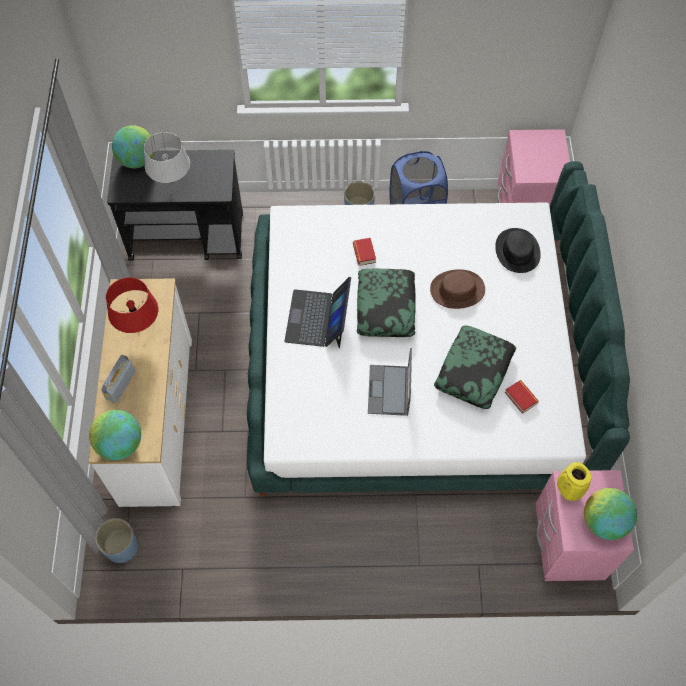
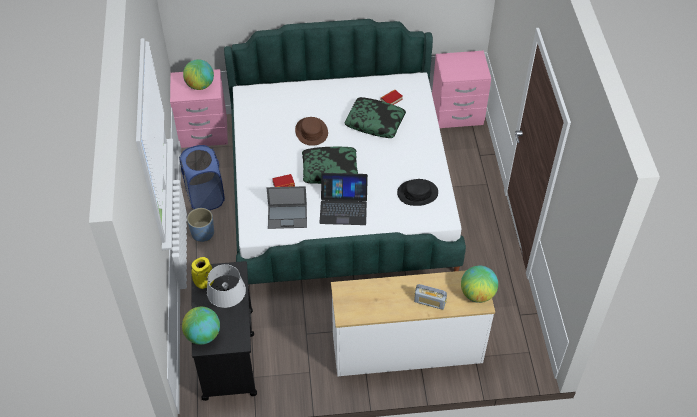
camera: 95 degrees left, 10 degrees down
blue planter [95,518,138,563] -> none
red table lamp [106,277,158,333] -> none
laptop [368,348,412,416] -> laptop moved to [266,186,307,229]
black hat [495,228,541,273] -> black hat moved to [397,179,438,206]
yellow vase [557,462,591,501] -> yellow vase moved to [191,257,214,289]
globe [584,488,637,540] -> globe moved to [183,59,214,90]

